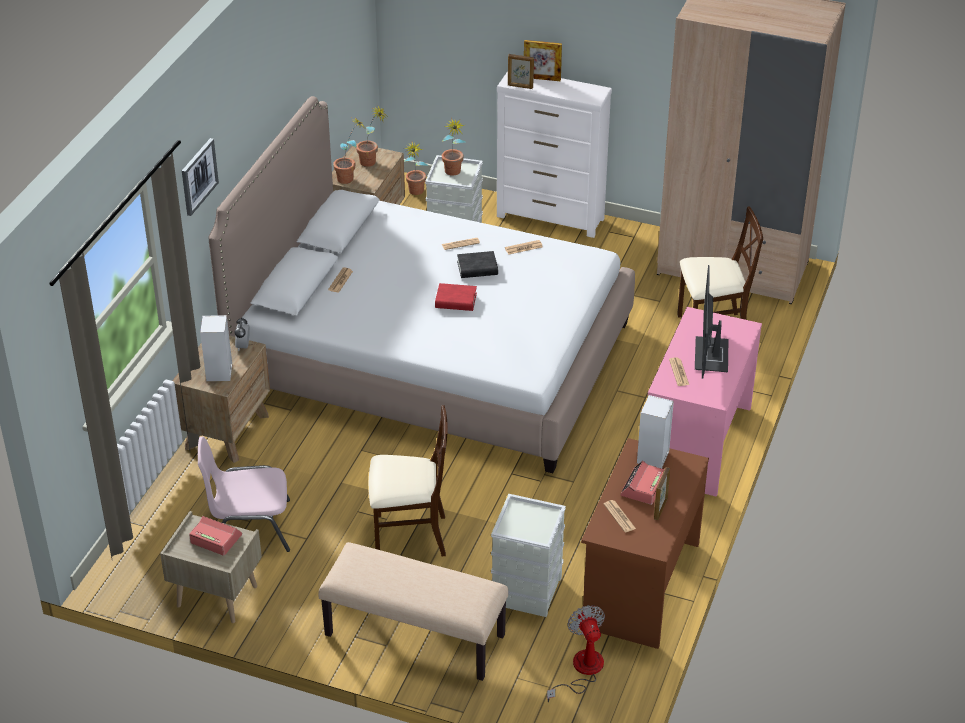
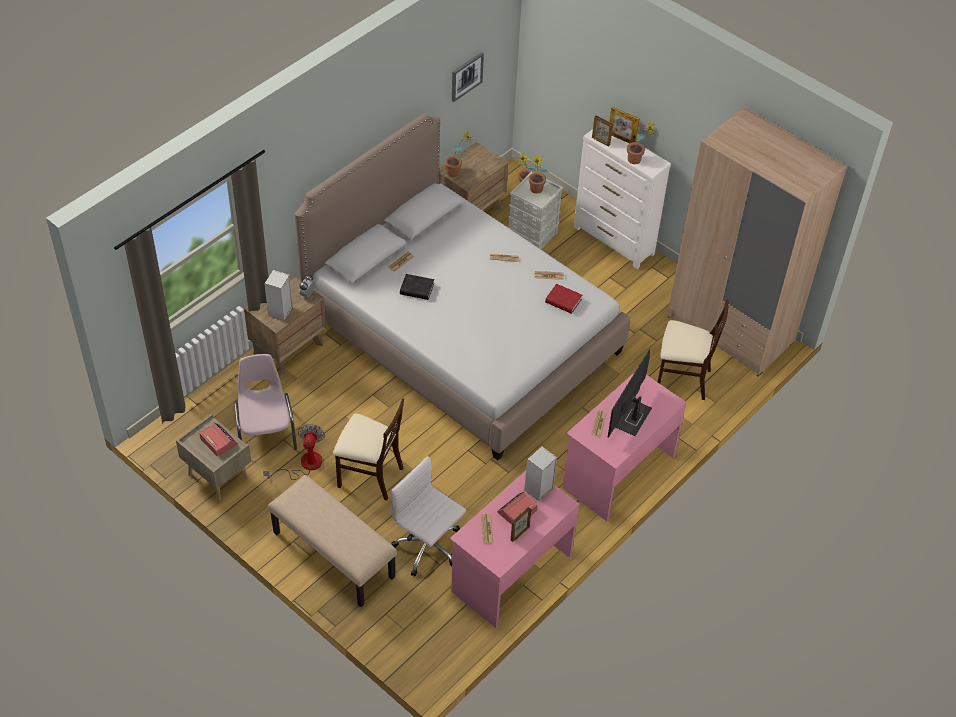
camera: 20 degrees right, 10 degrees up
picture [182,138,219,216] -> picture moved to [452,52,484,102]
pink chair [198,436,290,552] -> pink chair turned 60 degrees clockwise [234,354,297,450]
potted plant [356,106,387,167] -> potted plant moved to [627,122,657,164]
red book [435,283,477,311] -> red book moved to [545,284,582,314]
black book [457,251,498,278] -> black book moved to [400,274,434,300]
grey storage box [491,494,566,617] -> white office chair [391,456,466,576]
fan [547,605,605,703] -> fan moved to [263,424,325,480]
brown desk [581,438,709,649] -> pink desk [450,471,579,628]

